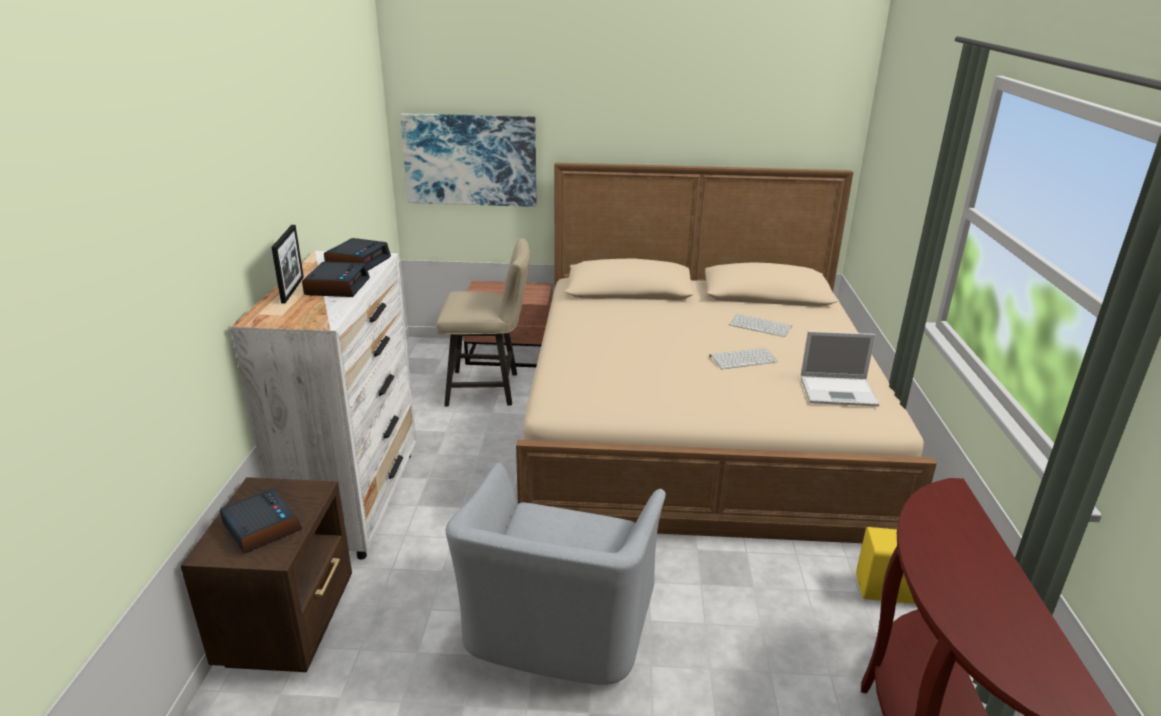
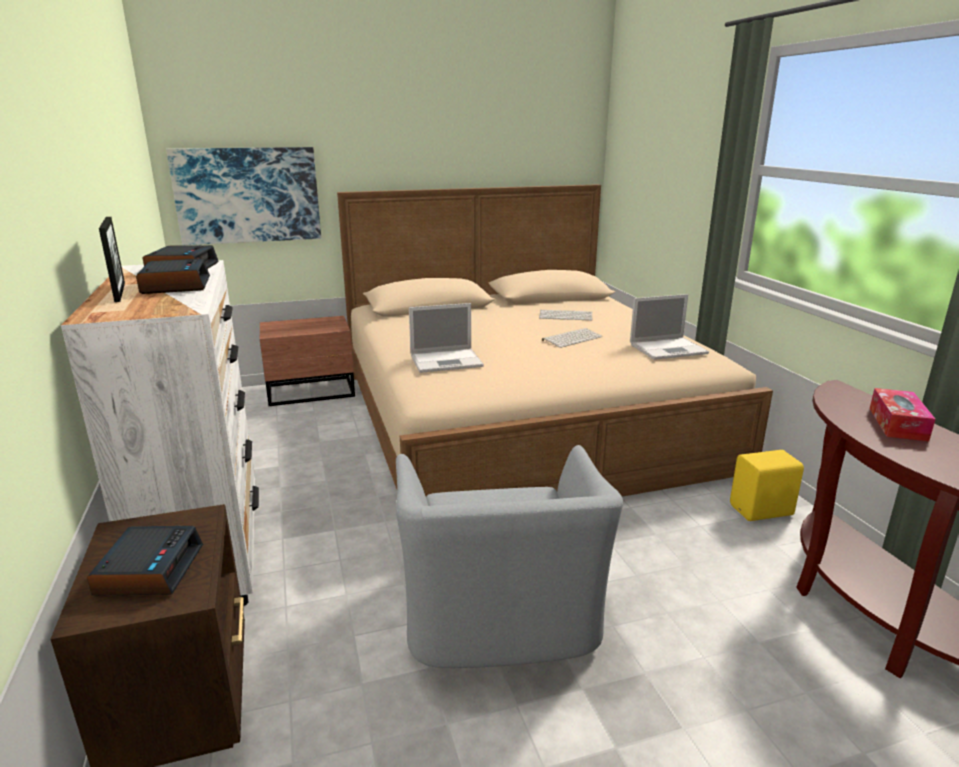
camera: 20 degrees left, 5 degrees down
alarm clock [220,488,302,554] -> alarm clock turned 60 degrees clockwise [87,526,203,595]
beige chair [436,238,530,407] -> none
none -> laptop [409,303,484,373]
none -> tissue box [870,388,936,442]

